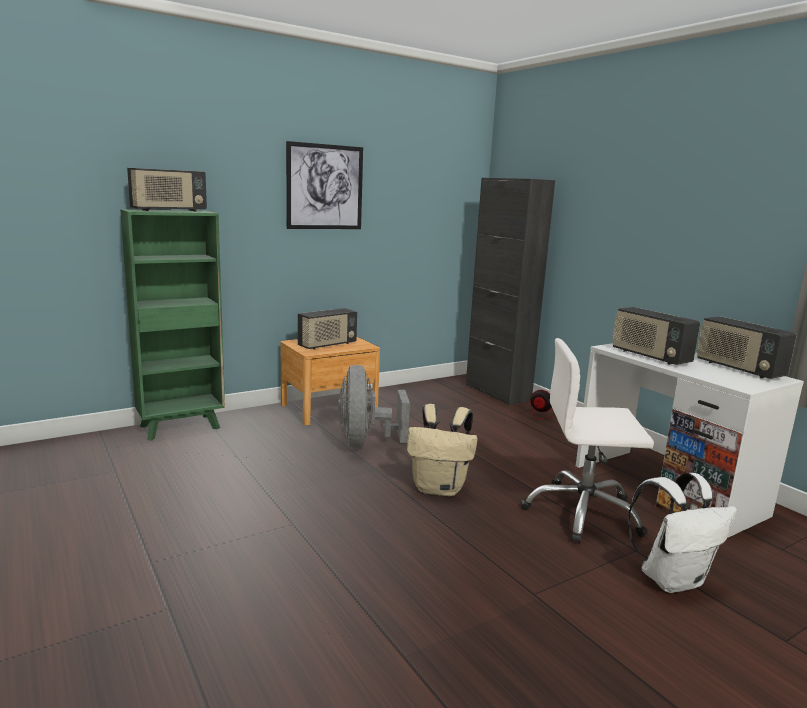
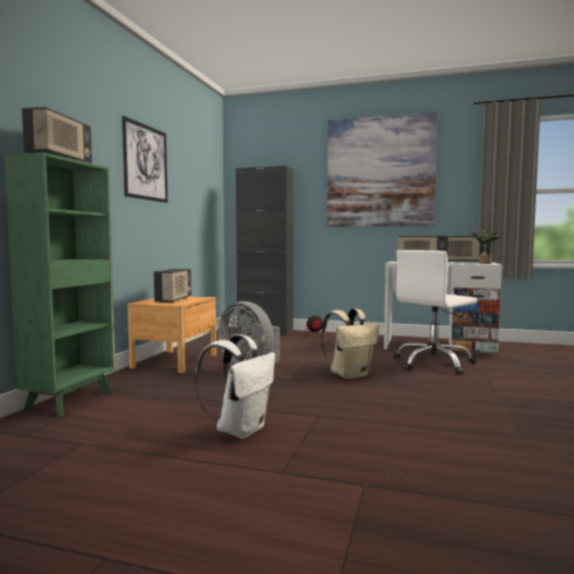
camera: 40 degrees left, 10 degrees down
white backpack [628,473,737,593] -> white backpack moved to [195,334,275,439]
none -> picture [327,112,437,227]
none -> potted plant [472,227,503,264]

